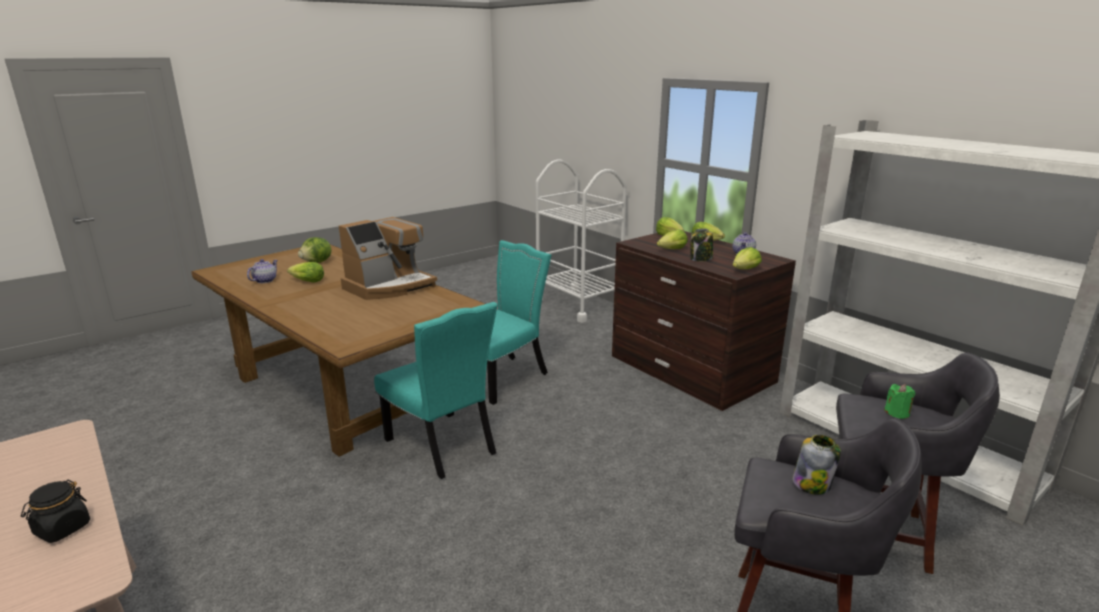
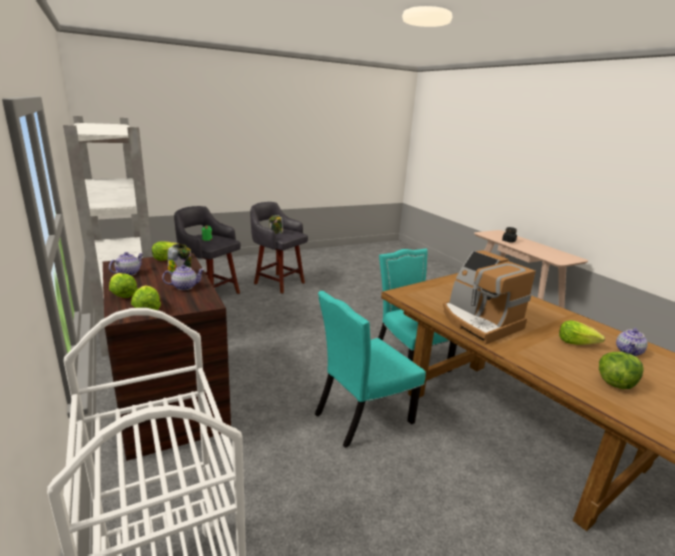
camera: 170 degrees left, 0 degrees up
coffee machine [339,217,437,300] -> coffee machine turned 90 degrees counterclockwise [443,250,536,345]
lettuce [657,229,688,249] -> teapot [162,265,205,290]

